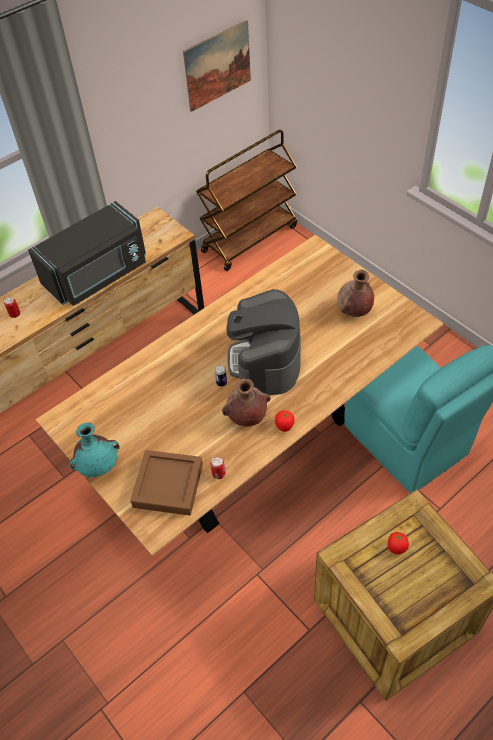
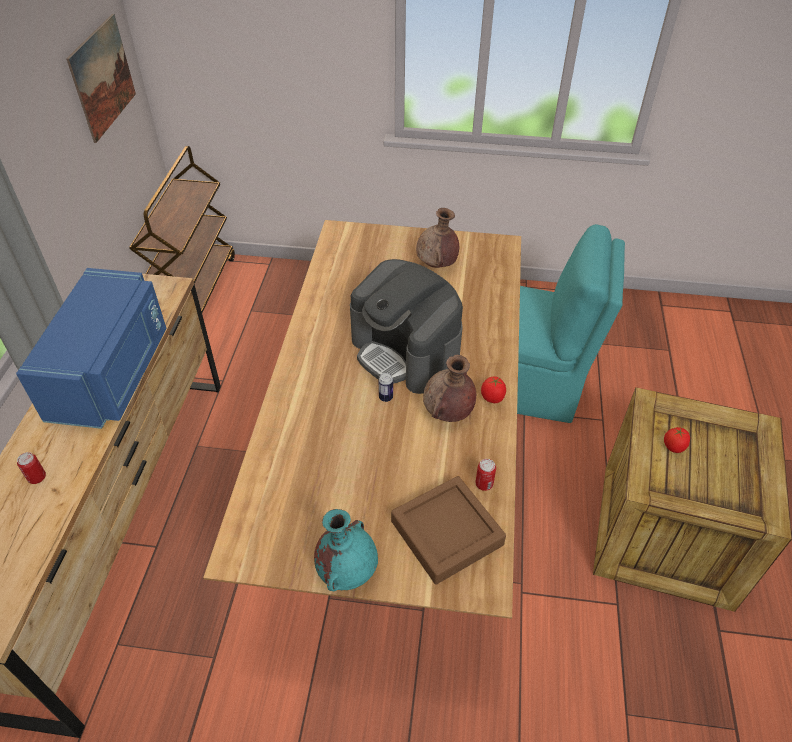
camera: 45 degrees left, 5 degrees down
black microwave [28,201,146,306] -> blue microwave [16,268,166,429]

